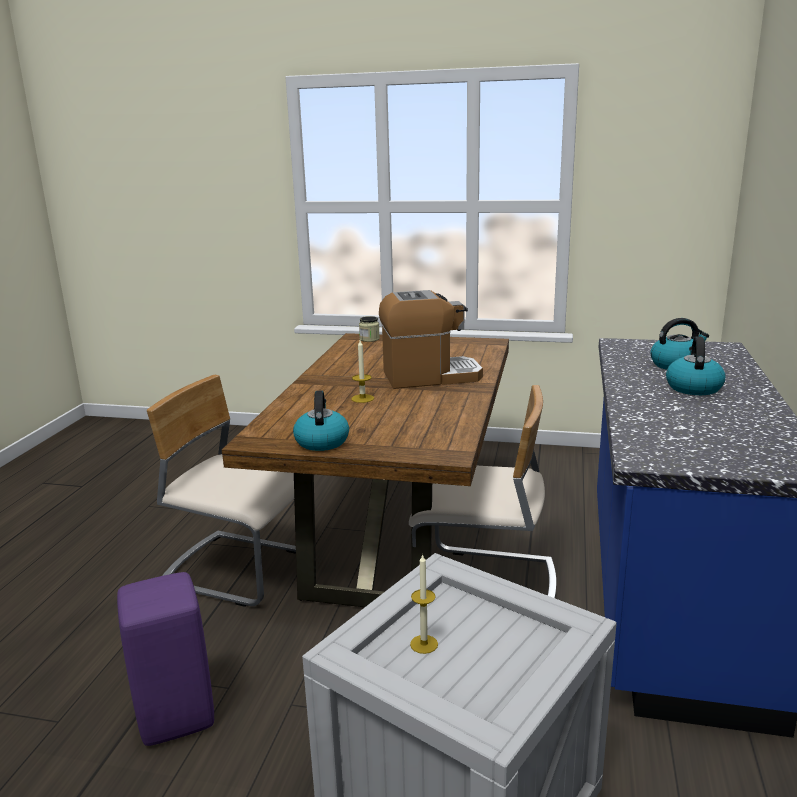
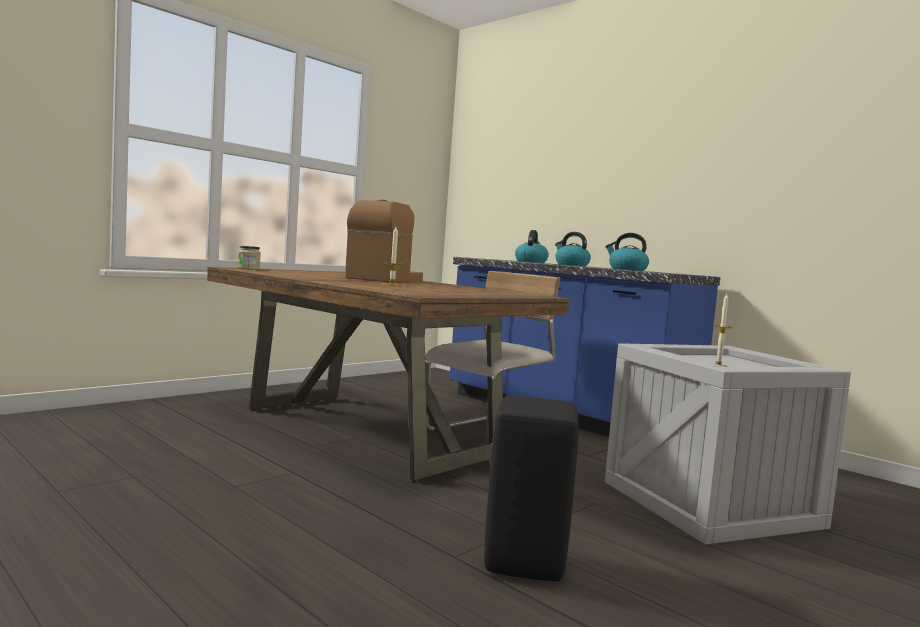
camera: 60 degrees left, 15 degrees down
purple stool [117,572,214,746] -> black stool [484,396,579,581]
beige chair [147,375,296,607] -> none
kettle [293,391,349,451] -> kettle moved to [605,233,649,271]

